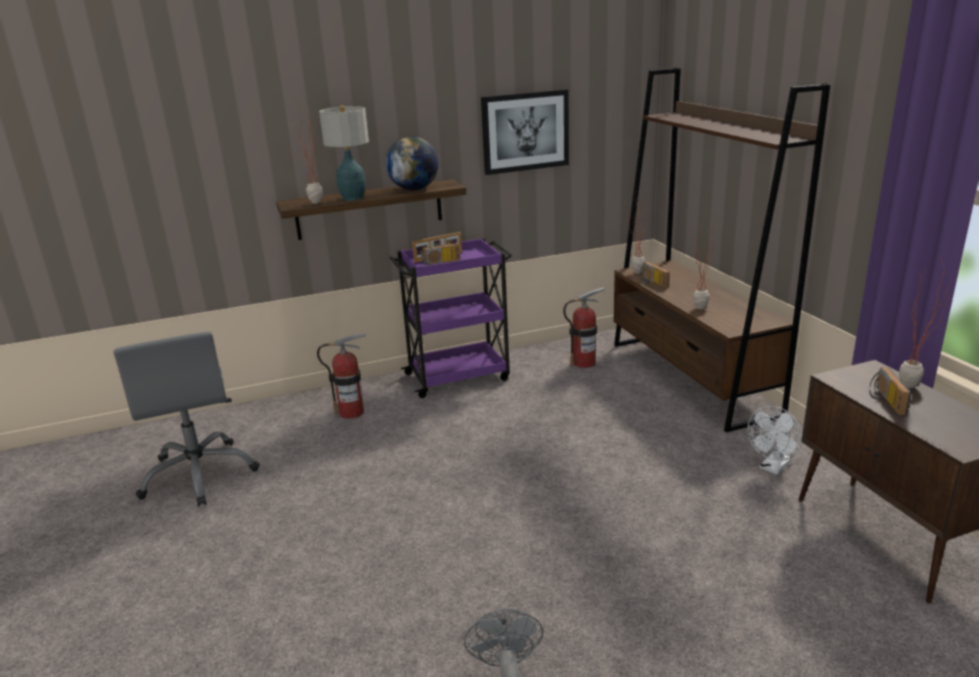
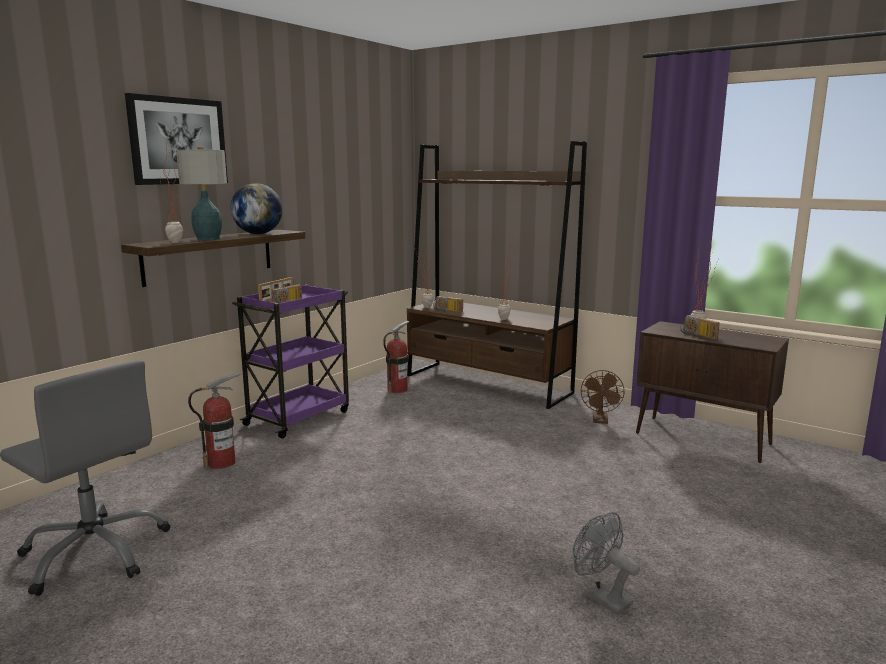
camera: 35 degrees left, 10 degrees down
picture [481,89,569,175] -> picture moved to [125,93,228,185]
white fan [747,406,802,475] -> brown fan [581,370,624,424]

